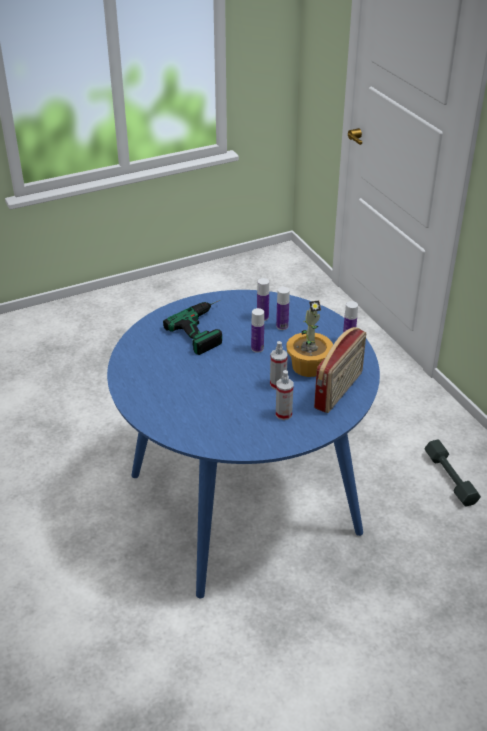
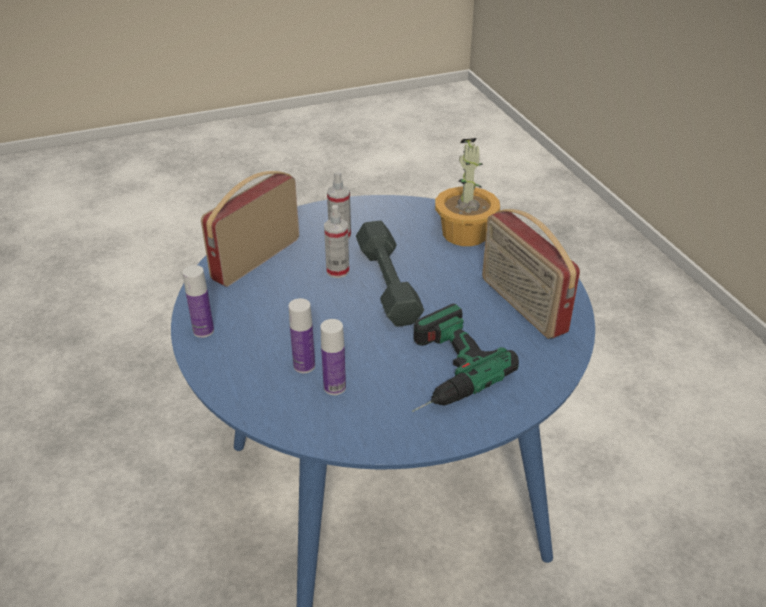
camera: 175 degrees left, 0 degrees up
bottle [251,308,264,353] -> none
potted plant [286,300,333,377] -> potted plant moved to [435,138,500,246]
grey dumbbell [424,439,481,507] -> grey dumbbell moved to [356,221,424,327]
none -> radio [482,209,580,339]

